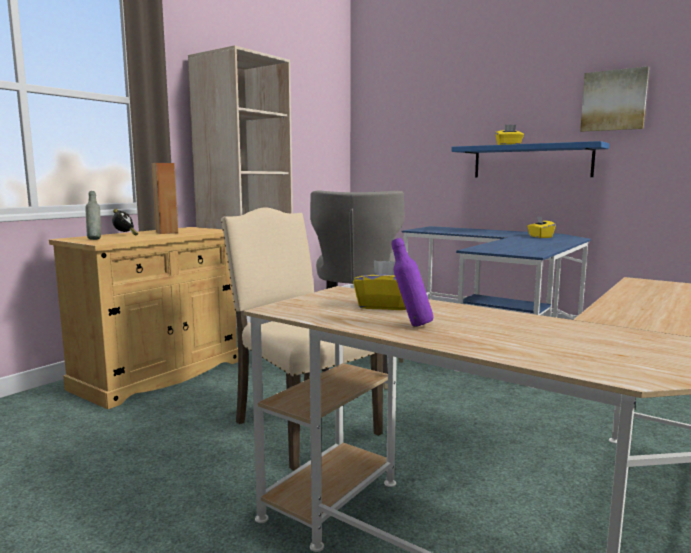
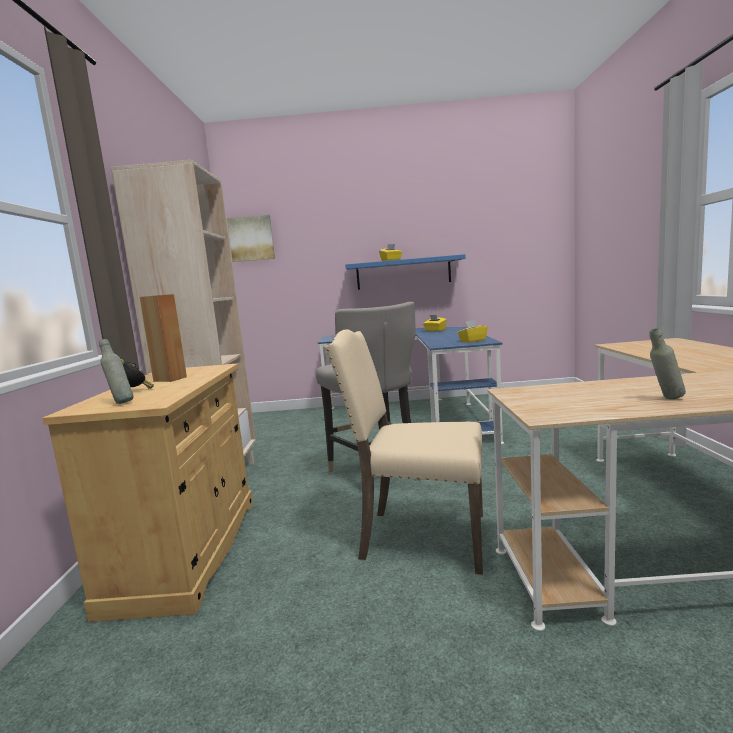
camera: 35 degrees left, 0 degrees up
yellow tissue box [353,260,406,310] -> yellow tissue box moved to [457,320,488,343]
purple bottle [392,238,433,327] -> grey bottle [650,328,686,399]
picture [580,66,649,132] -> picture moved to [227,215,275,262]

